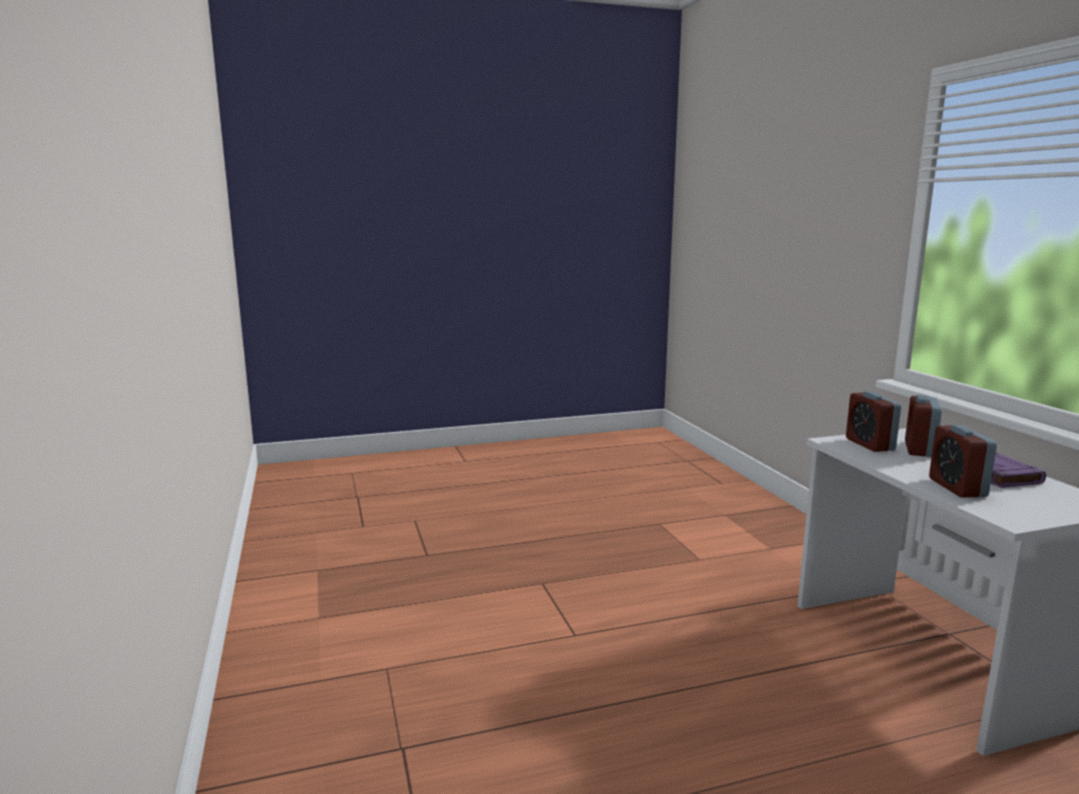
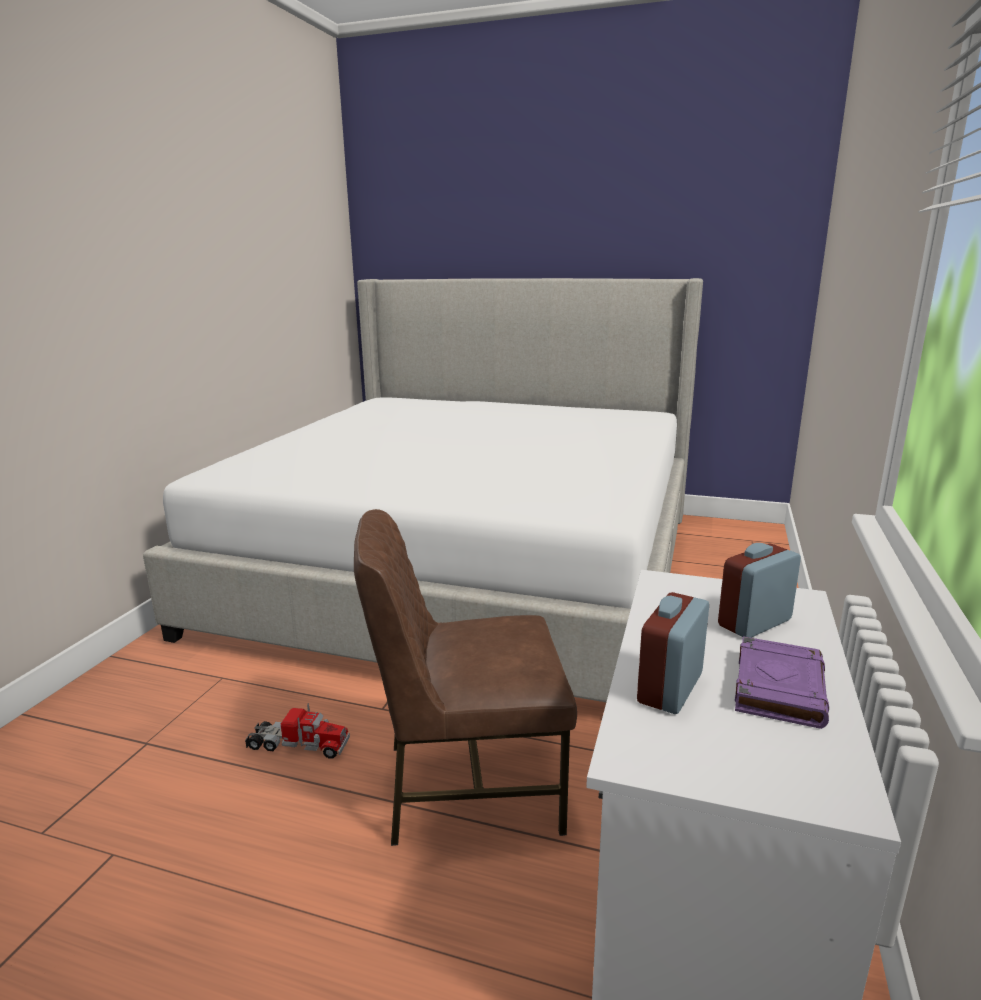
camera: 35 degrees right, 5 degrees up
alarm clock [846,391,901,452] -> none
none -> bed [143,278,703,702]
none -> toy truck [245,703,350,759]
none -> brown chair [354,509,577,846]

